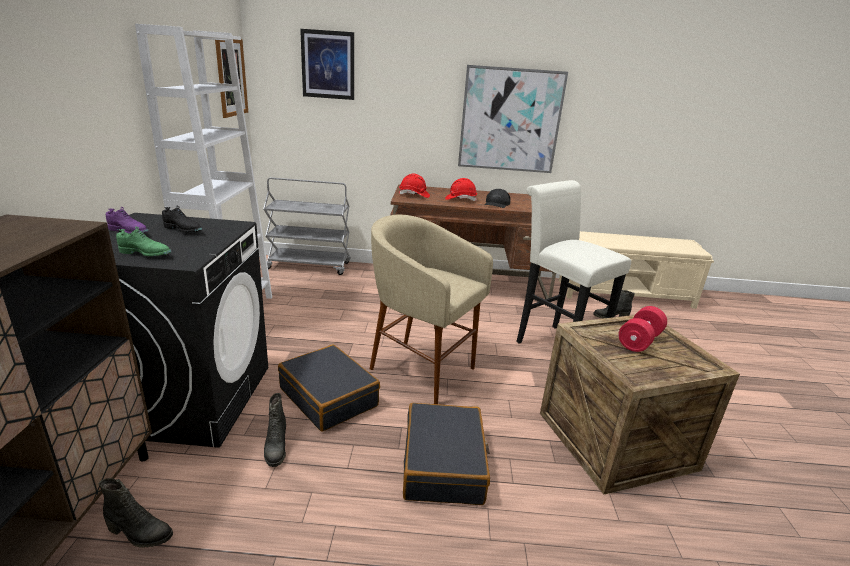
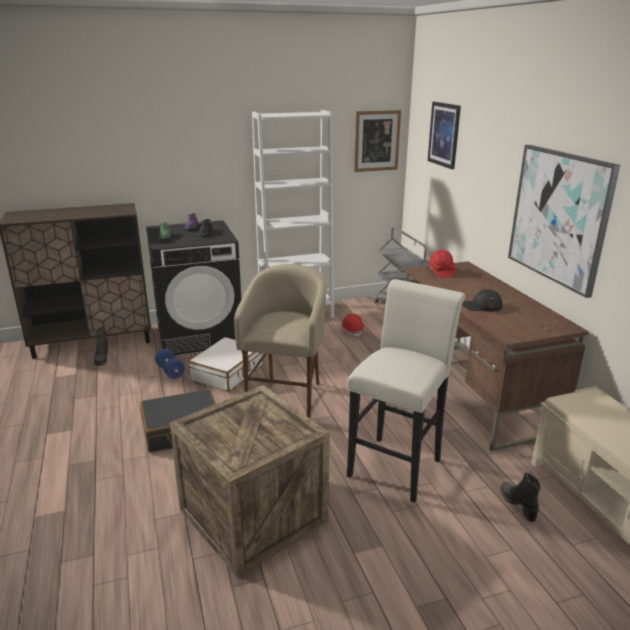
camera: 70 degrees right, 0 degrees up
black boot [264,393,286,467] -> blue dumbbell [155,349,185,379]
black suitcase [278,344,380,432] -> white suitcase [188,337,263,392]
red hard hat [445,178,477,201] -> red hard hat moved to [340,314,364,337]
red dumbbell [618,306,667,352] -> none

